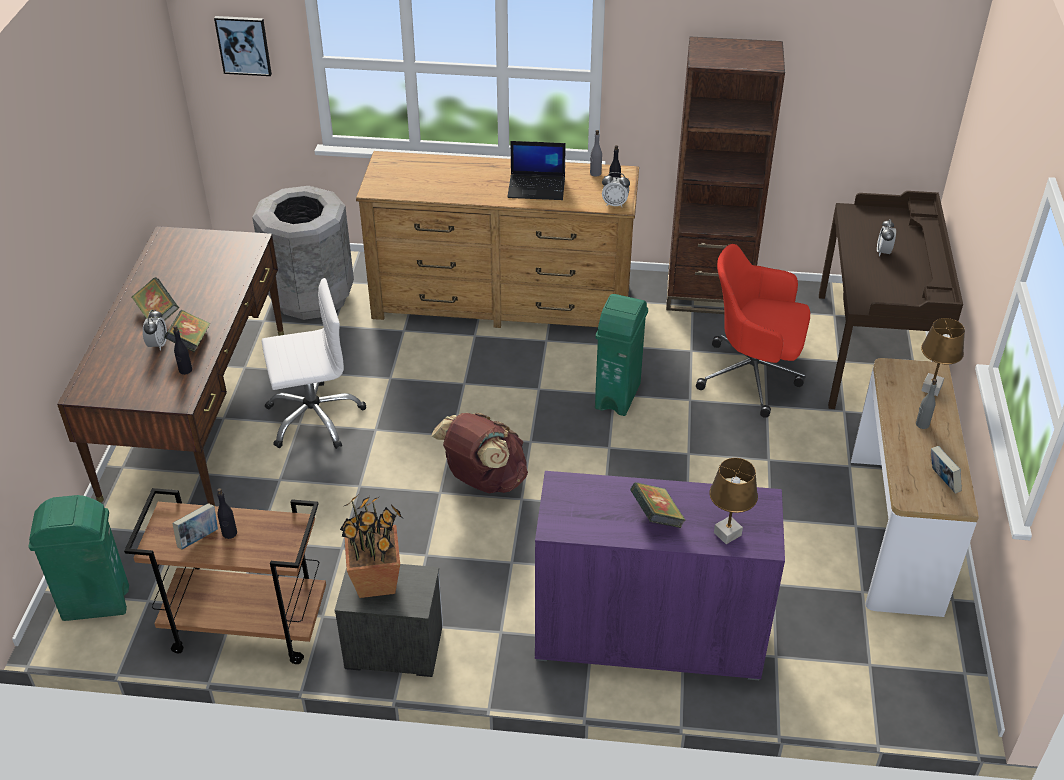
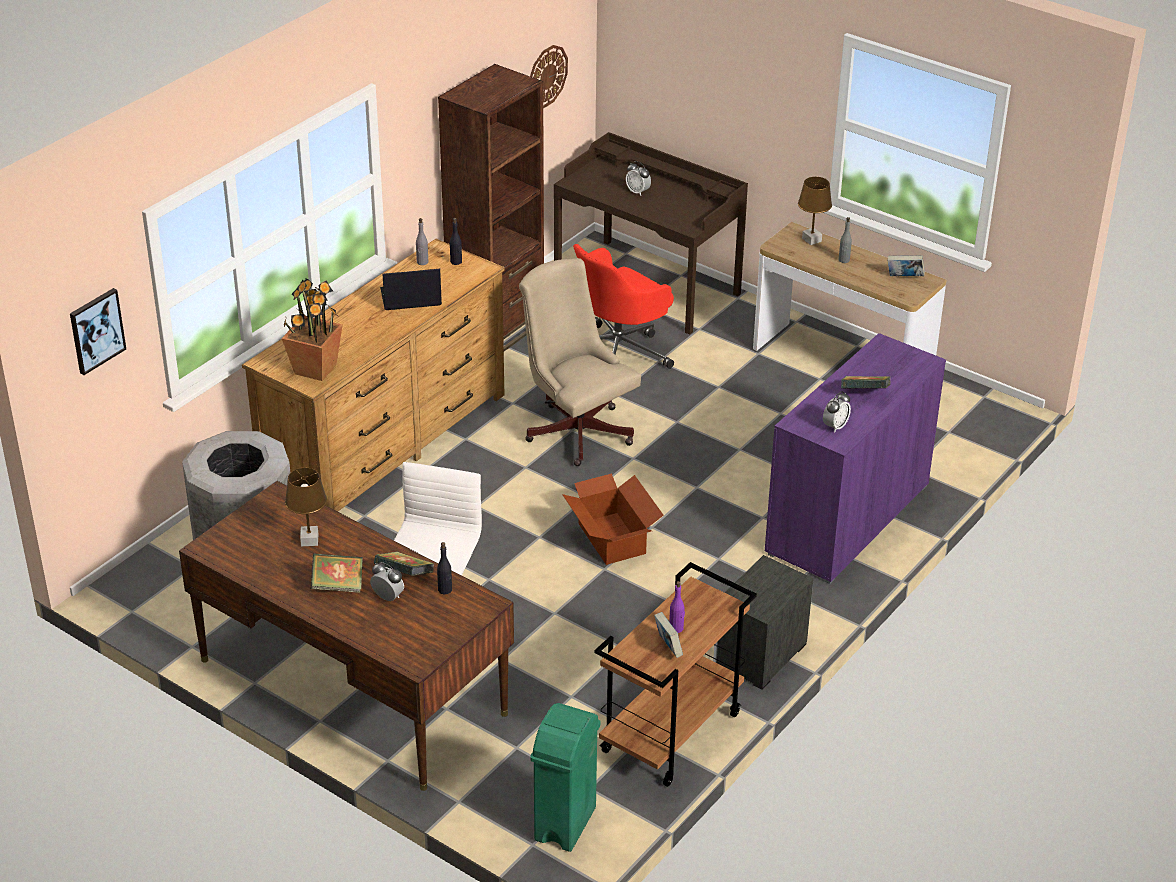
camera: 60 degrees left, 5 degrees down
black bottle [217,488,237,539] -> purple bottle [669,581,685,633]
potted plant [340,495,402,598] -> potted plant moved to [282,278,343,381]
brown backpack [432,413,528,493] -> cardboard box [562,473,664,565]
laptop [507,141,566,200] -> laptop turned 135 degrees counterclockwise [380,269,442,310]
green trash can [595,294,648,416] -> beige office chair [519,258,641,466]
alarm clock [602,172,630,207] -> alarm clock moved to [823,391,851,433]
brown table lamp [709,458,758,544] -> brown table lamp moved to [285,468,327,546]
none -> wall clock [530,45,568,108]

